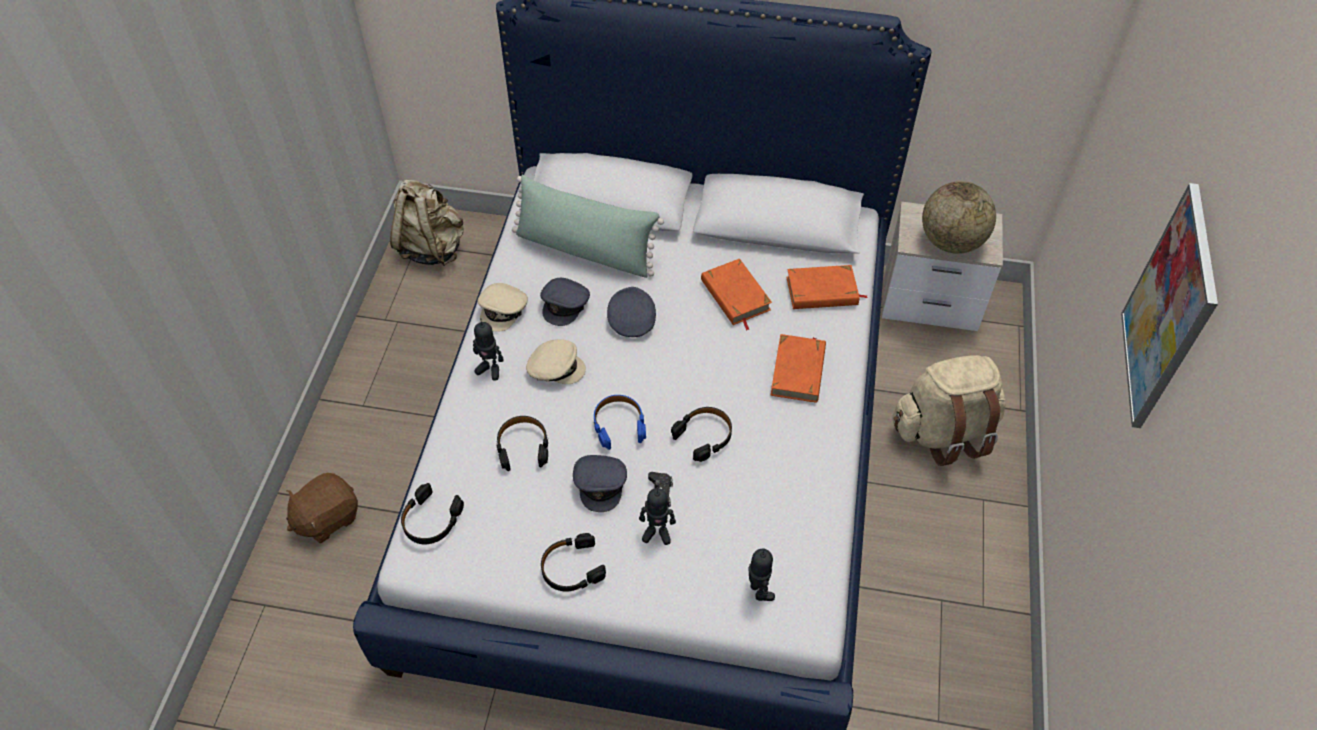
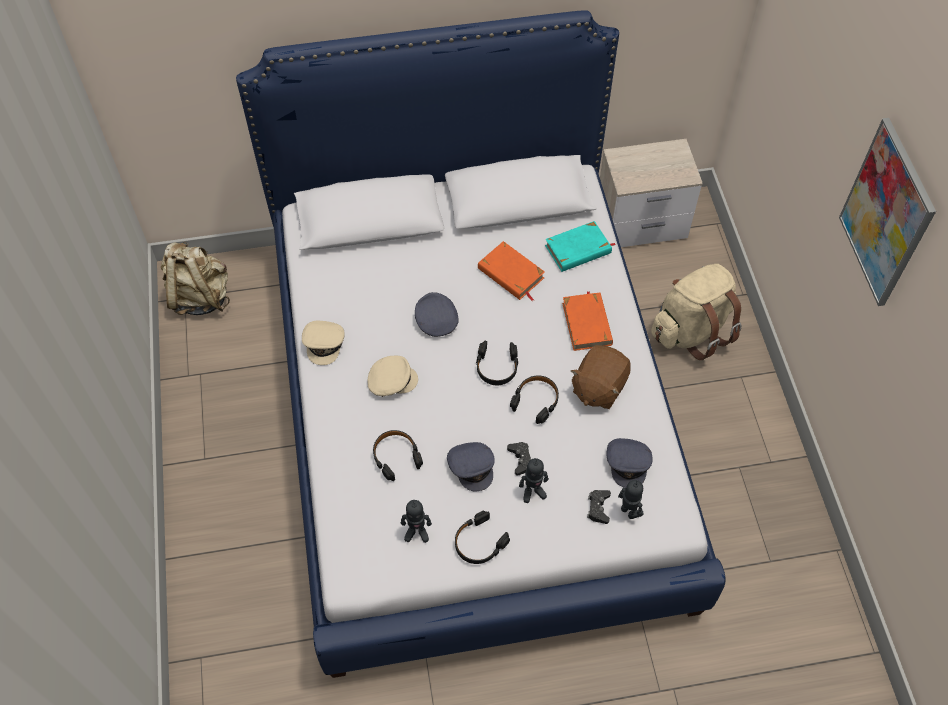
camera: 20 degrees left, 5 degrees up
brown plush toy [286,473,358,543] -> brown plush toy moved to [571,345,630,409]
black headphones [401,483,464,544] -> black headphones moved to [476,341,518,385]
toy robot [473,318,504,381] -> toy robot moved to [400,500,432,543]
green pillow [512,175,664,278] -> none
grey cap [540,278,590,326] -> grey cap moved to [606,438,653,488]
blue headphones [594,395,646,450] -> none
orange book [786,265,867,309] -> turquoise book [545,221,615,272]
globe [922,181,996,254] -> none
none -> black game controller [587,490,611,524]

